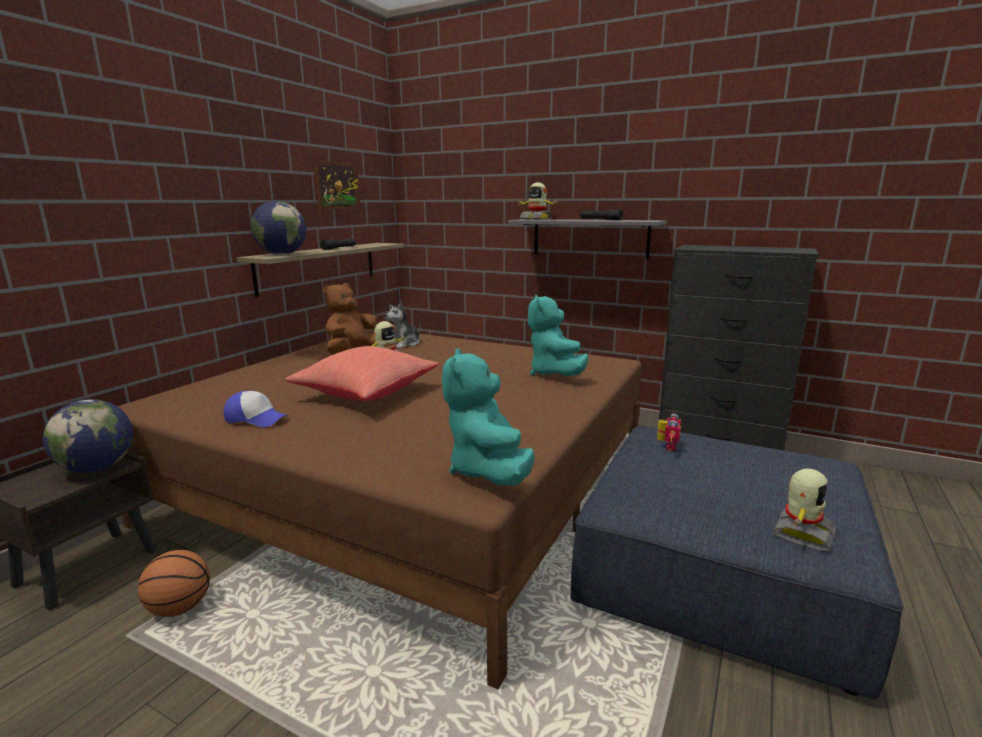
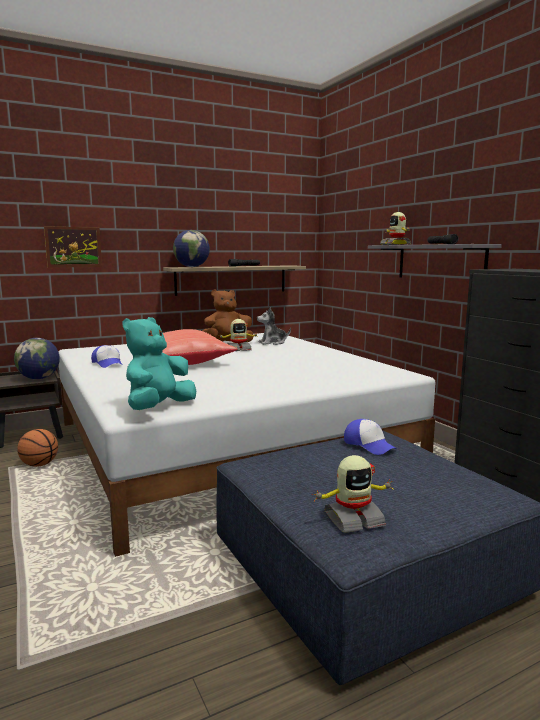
camera: 35 degrees right, 5 degrees down
brown bed [117,329,642,689] -> white bed [58,333,435,557]
picture [314,161,361,210] -> picture moved to [44,226,102,268]
turquoise plush toy [528,295,588,376] -> none
toy robot [657,414,681,451] -> cap [344,419,397,455]

